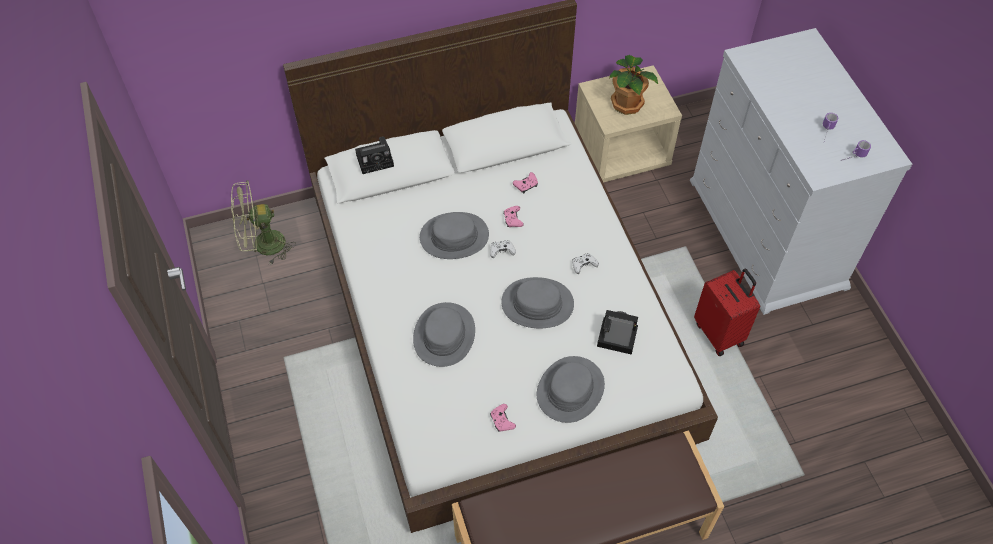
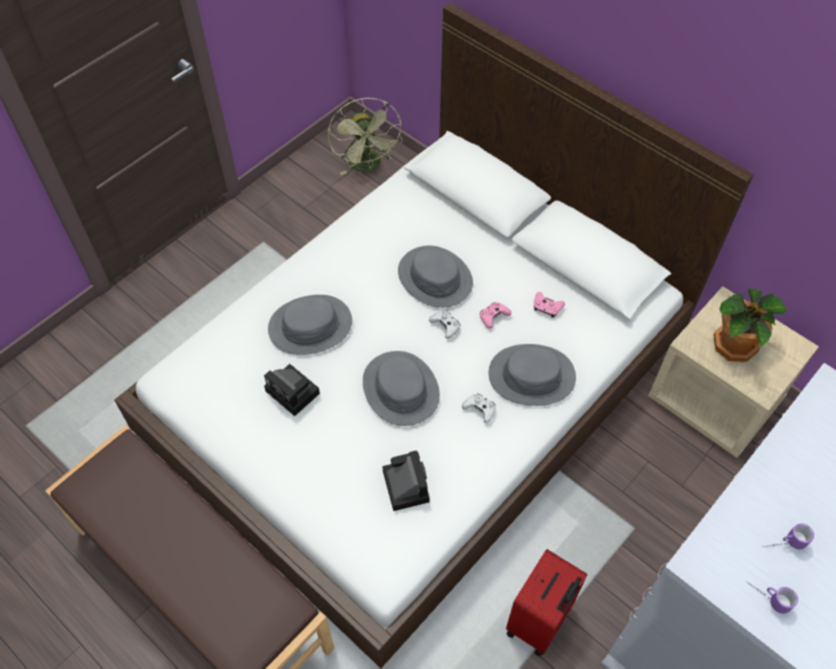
camera: 60 degrees right, 0 degrees up
green fan [231,180,296,265] -> green fan turned 150 degrees counterclockwise [328,98,402,176]
camera [355,136,394,174] -> camera moved to [264,364,320,416]
pink game controller [490,404,516,432] -> none
grey hat [537,356,605,423] -> grey hat moved to [488,344,576,406]

